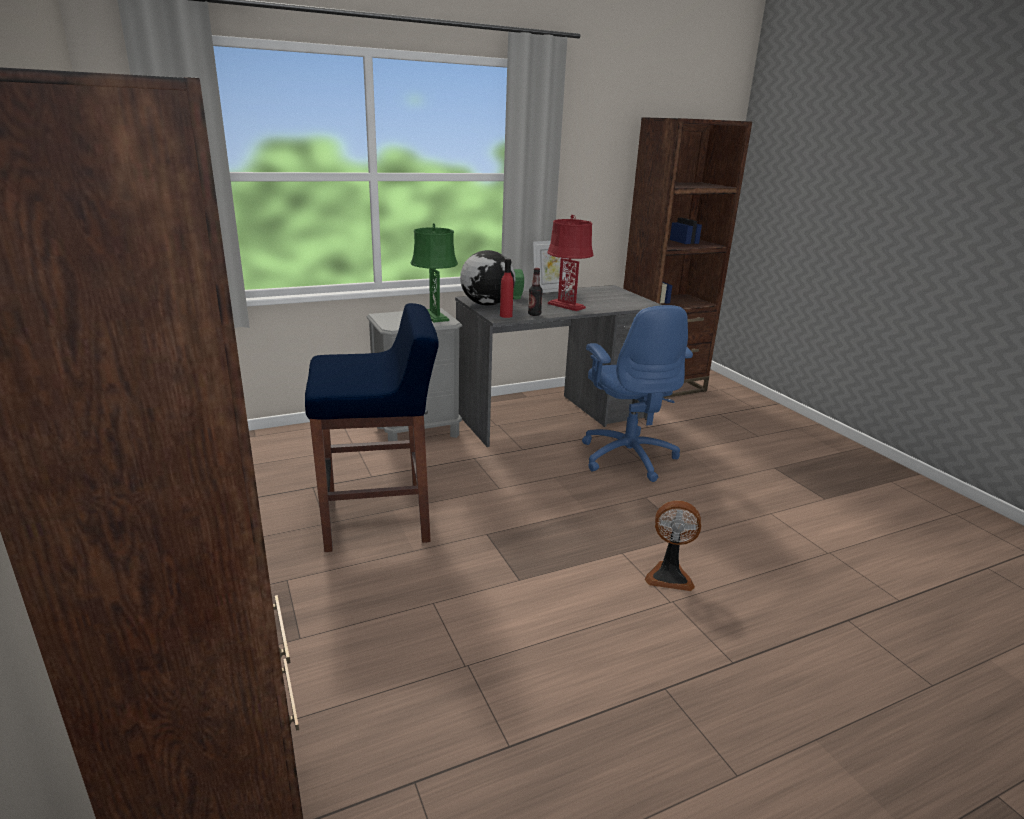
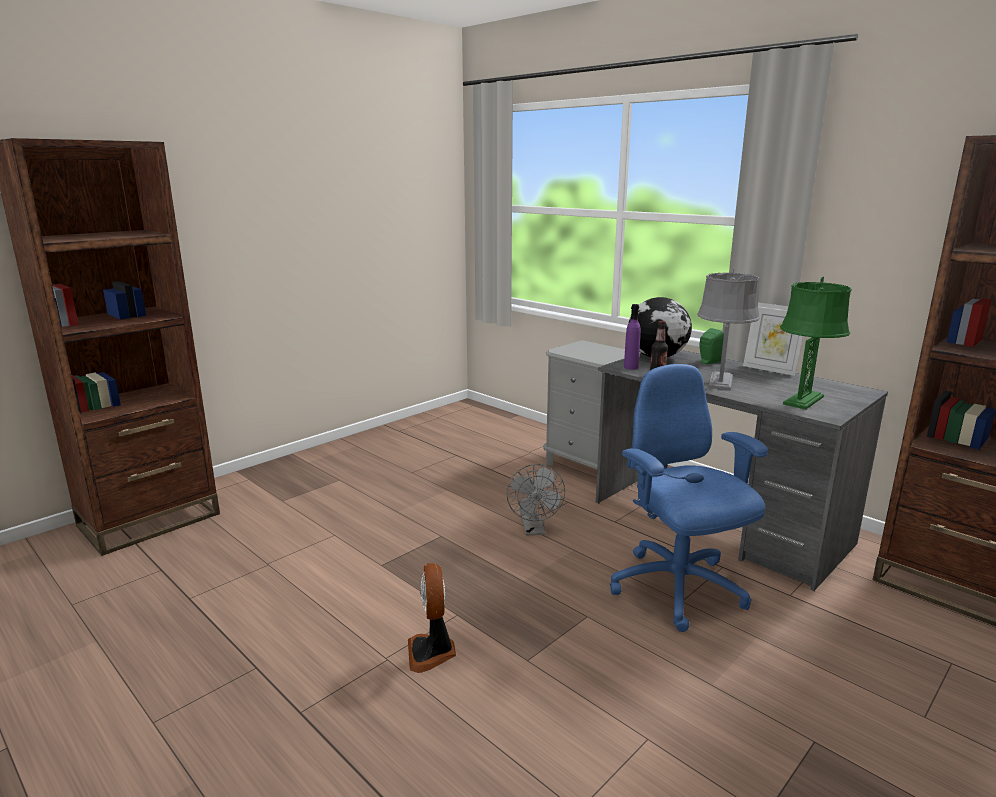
camera: 70 degrees right, 5 degrees down
blue stool [305,303,439,552] -> none
green table lamp [411,223,458,322] -> green table lamp moved to [780,277,852,409]
red bottle [500,259,514,318] -> purple bottle [624,304,641,370]
red table lamp [547,215,594,311] -> grey table lamp [697,267,760,390]
blue office chair [582,305,693,482] -> blue office chair turned 105 degrees clockwise [610,364,768,632]
none -> grey fan [507,464,565,535]

